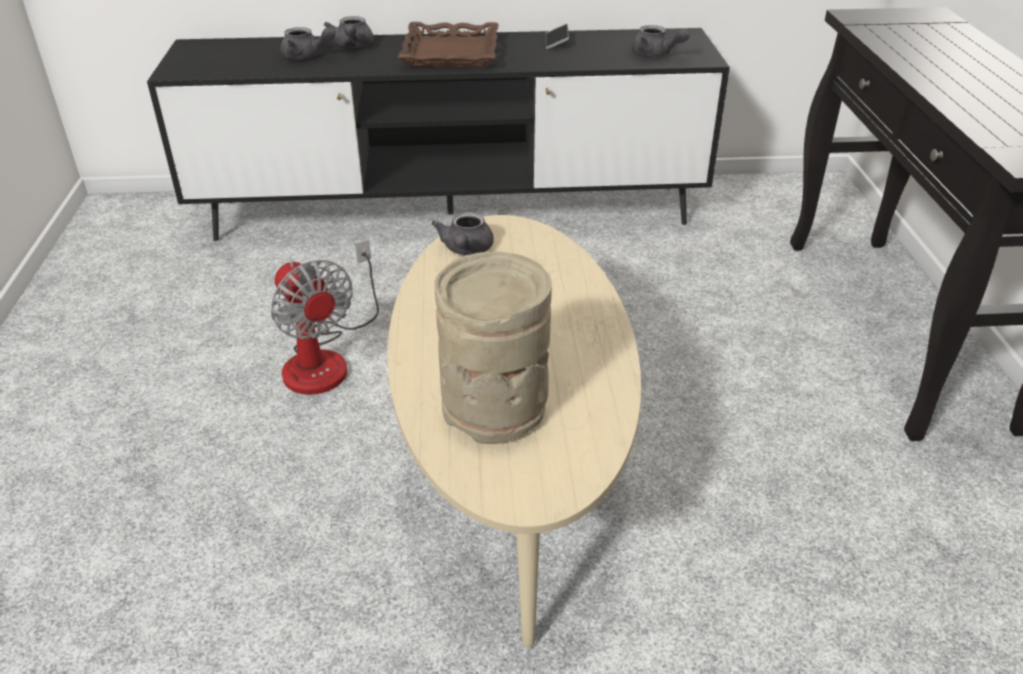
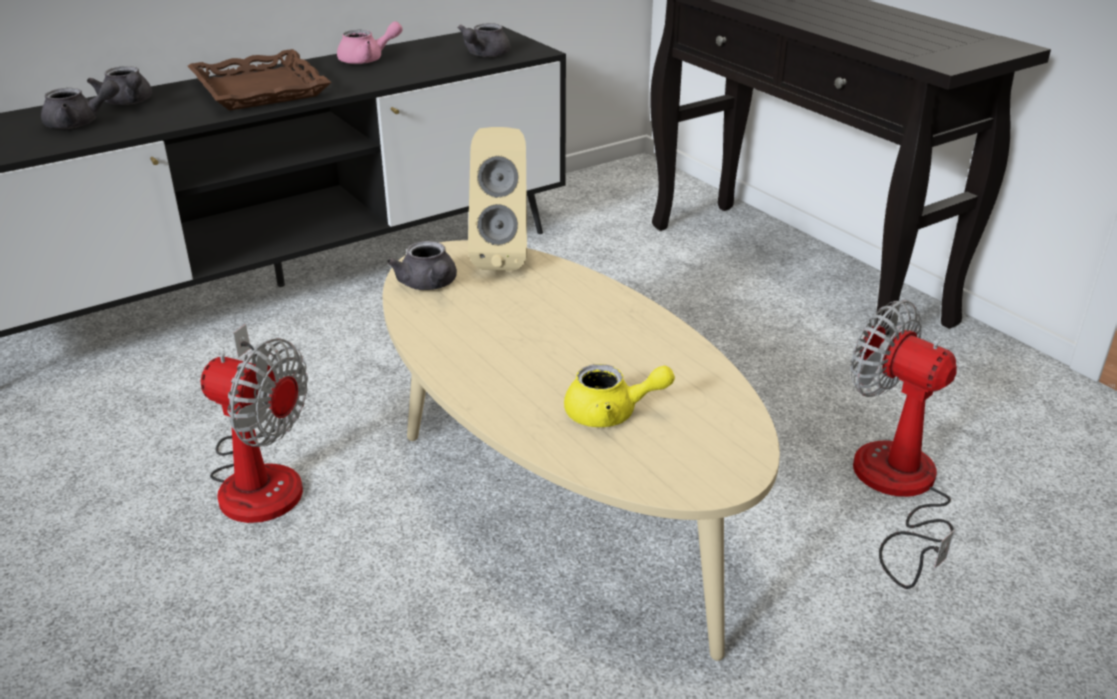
camera: 30 degrees left, 5 degrees down
beige vase [435,252,552,444] -> yellow teapot [564,364,675,427]
phone [546,23,569,49] -> pink teapot [337,21,403,64]
grey teapot [631,25,690,57] -> grey teapot turned 105 degrees clockwise [457,23,511,57]
none -> beige speaker [468,127,527,271]
none -> fan [851,300,957,589]

